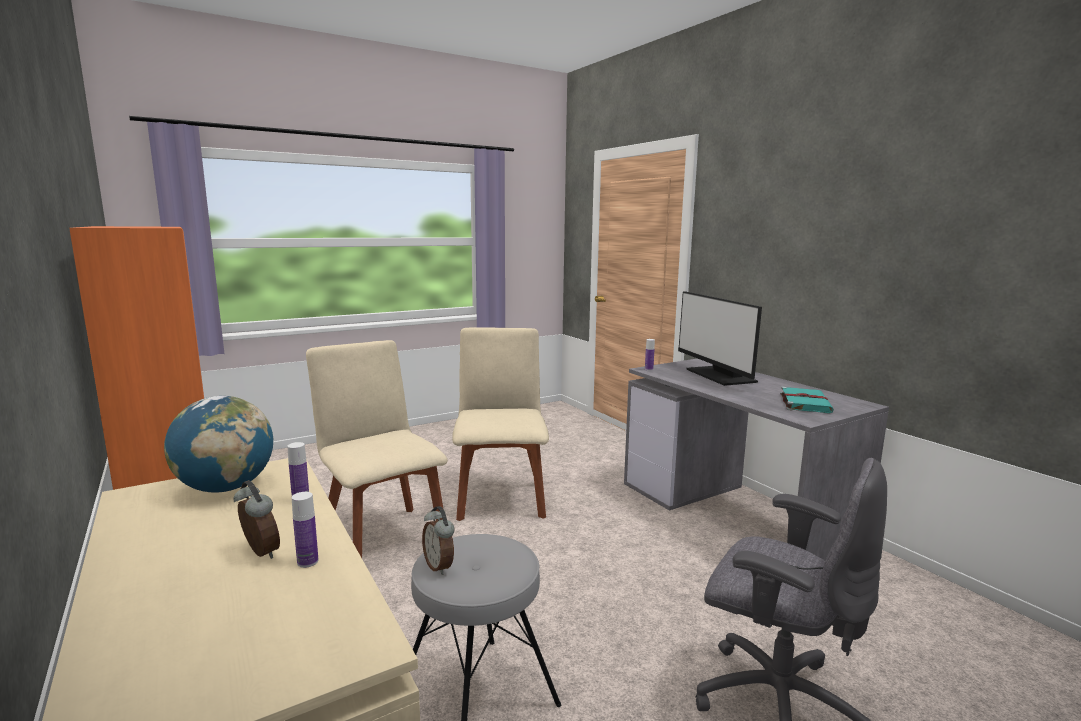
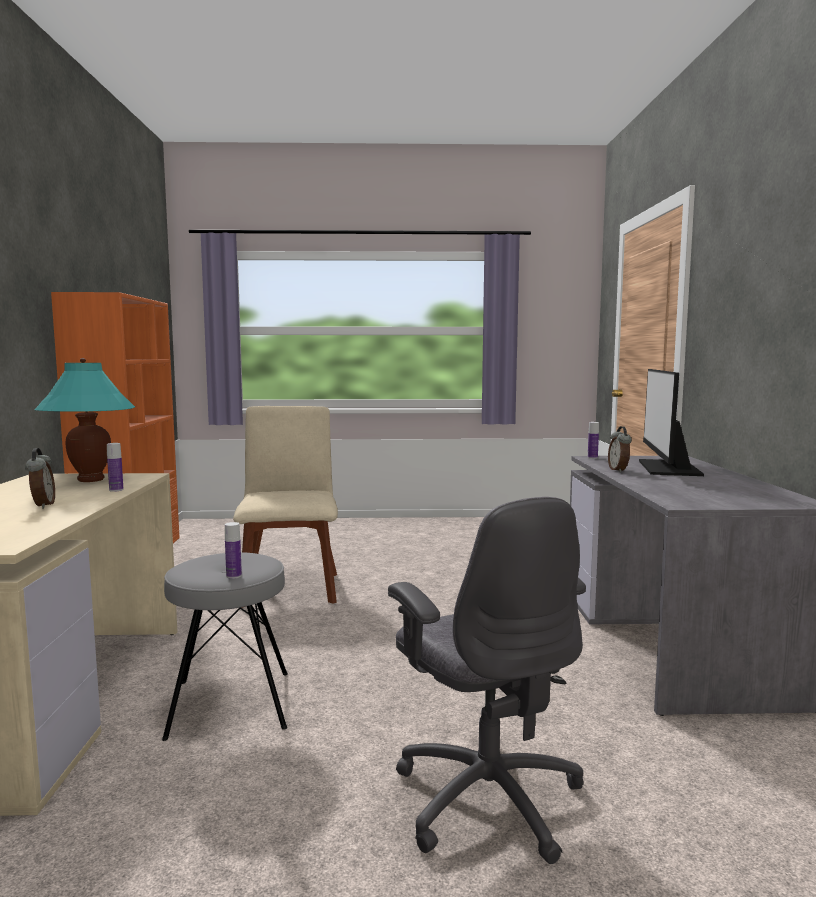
camera: 30 degrees right, 5 degrees down
globe [164,396,273,493] -> turquoise table lamp [34,358,135,482]
bottle [292,492,318,568] -> bottle moved to [225,522,242,579]
alarm clock [422,506,454,575] -> alarm clock moved to [608,426,632,473]
beige chair [452,327,549,521] -> none
turquoise book [780,387,834,413] -> none

